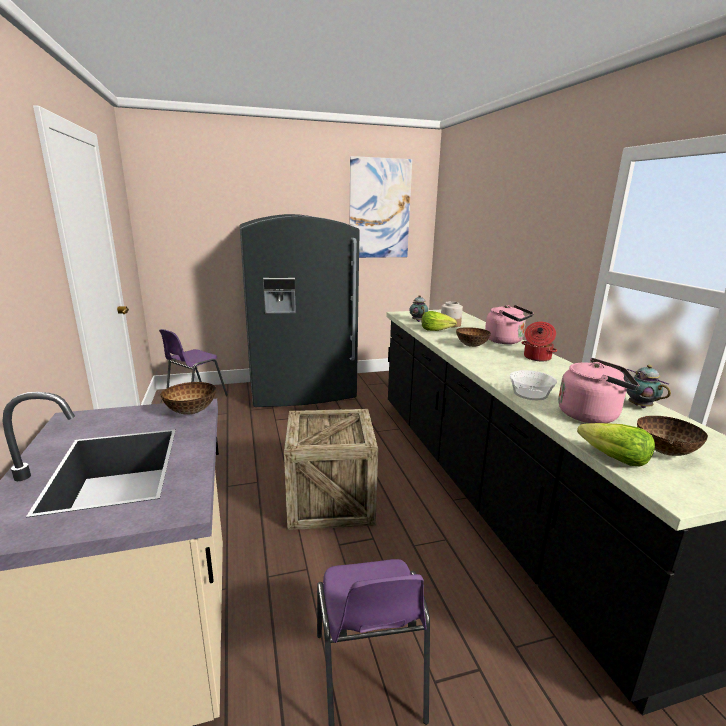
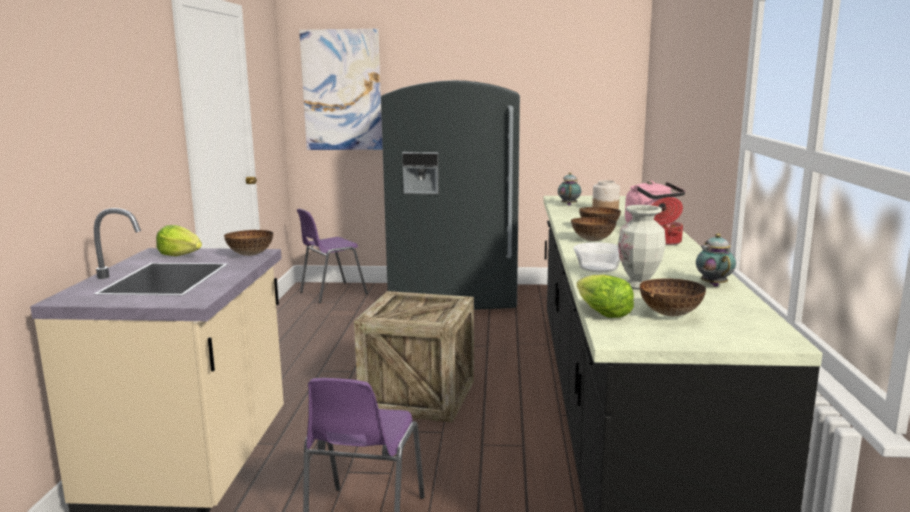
camera: 20 degrees right, 5 degrees down
picture [349,156,412,258] -> picture moved to [299,29,383,150]
lettuce [421,311,457,331] -> lettuce moved to [156,225,202,256]
pink kettle [558,358,640,423] -> vase [618,205,666,290]
none -> bowl [571,217,617,241]

